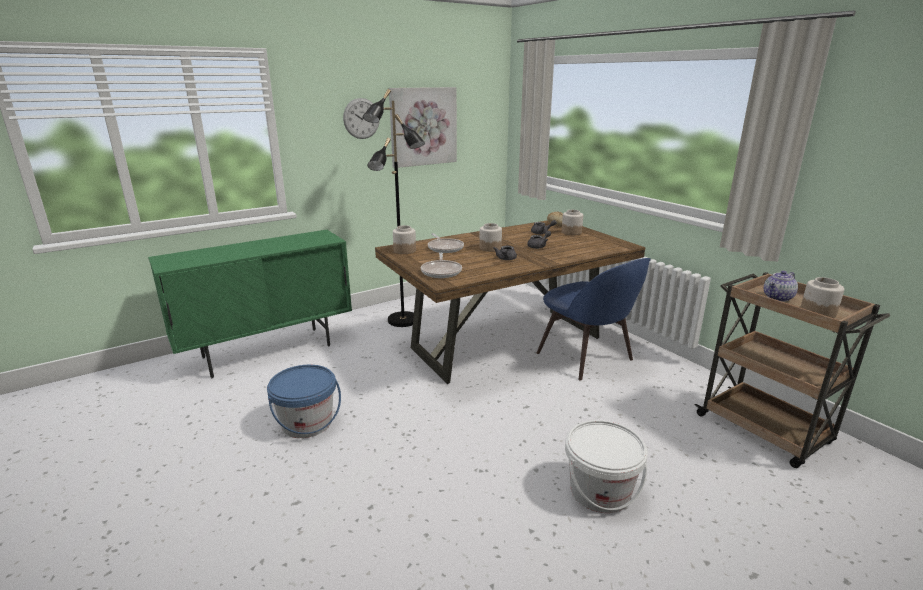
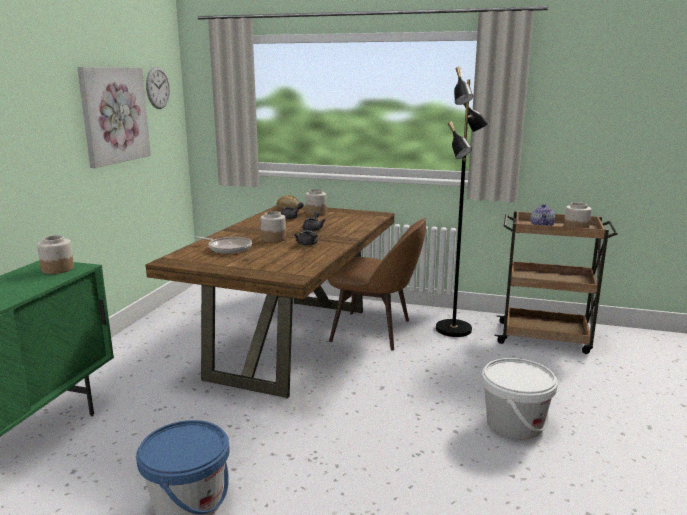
camera: 40 degrees left, 5 degrees down
wall clock [343,98,380,139] -> wall clock moved to [146,67,170,109]
black floor lamp [363,89,425,327] -> black floor lamp moved to [436,67,489,337]
jar [393,225,416,254] -> jar moved to [37,235,74,274]
frying pan [421,253,462,278] -> none
blue chair [536,258,651,381] -> brown chair [328,218,426,351]

